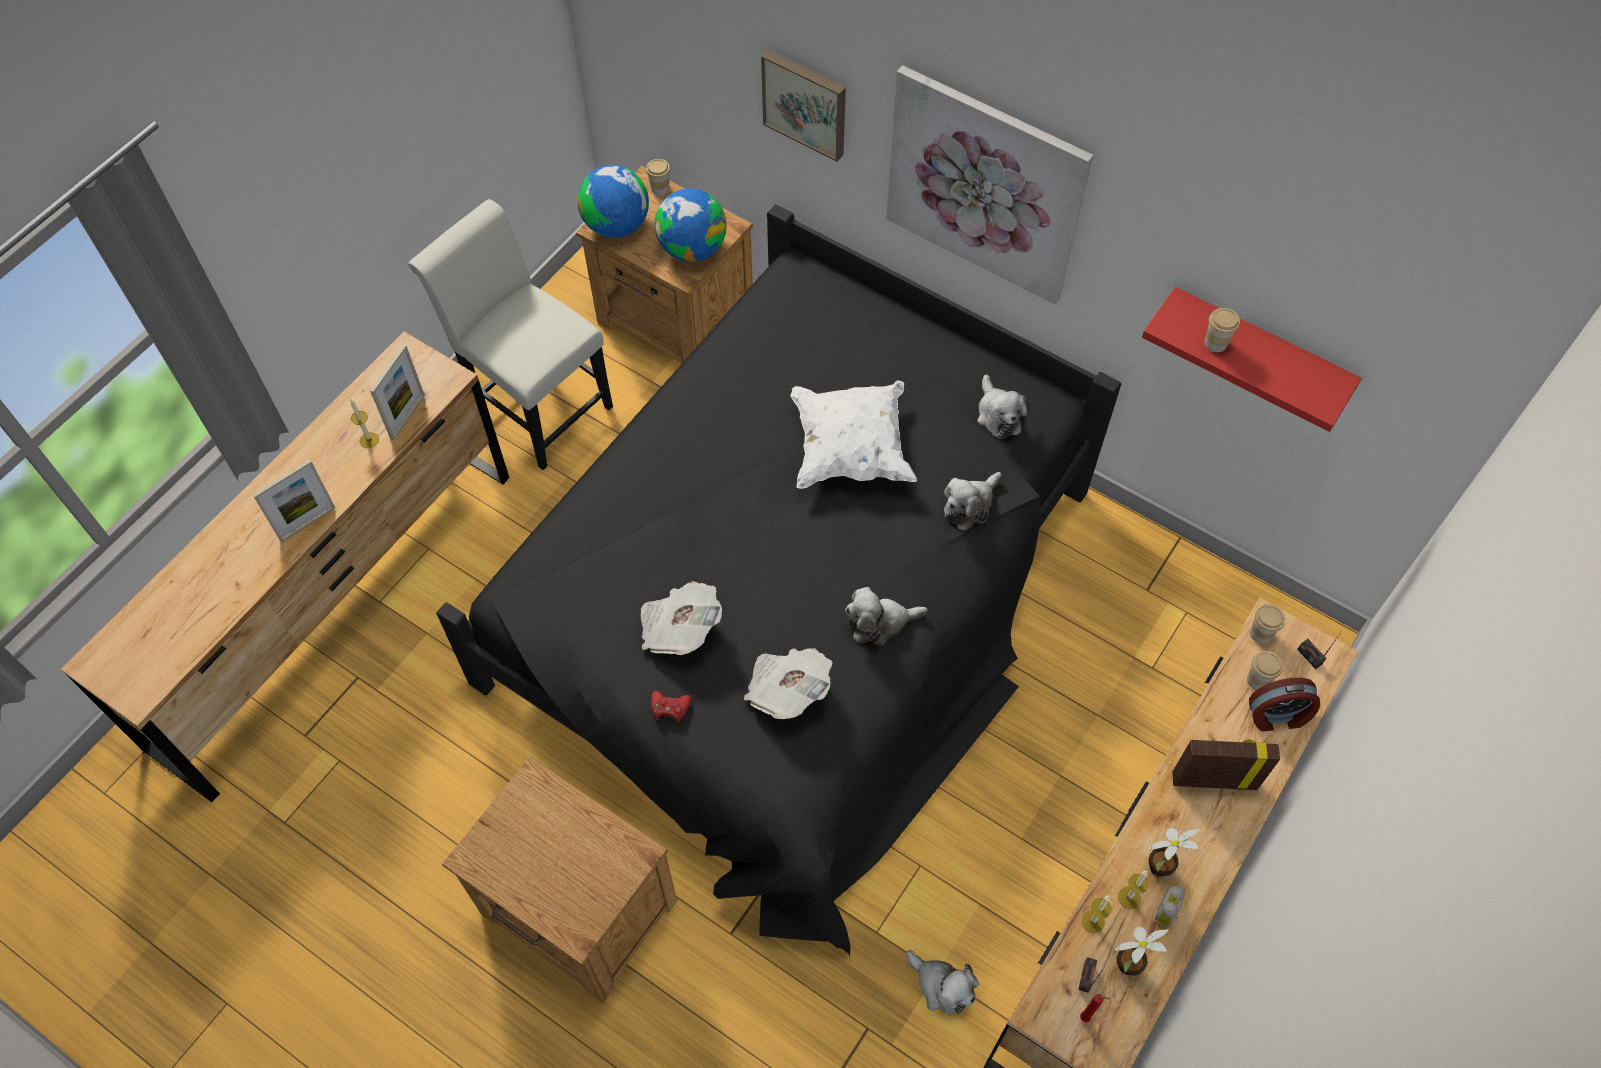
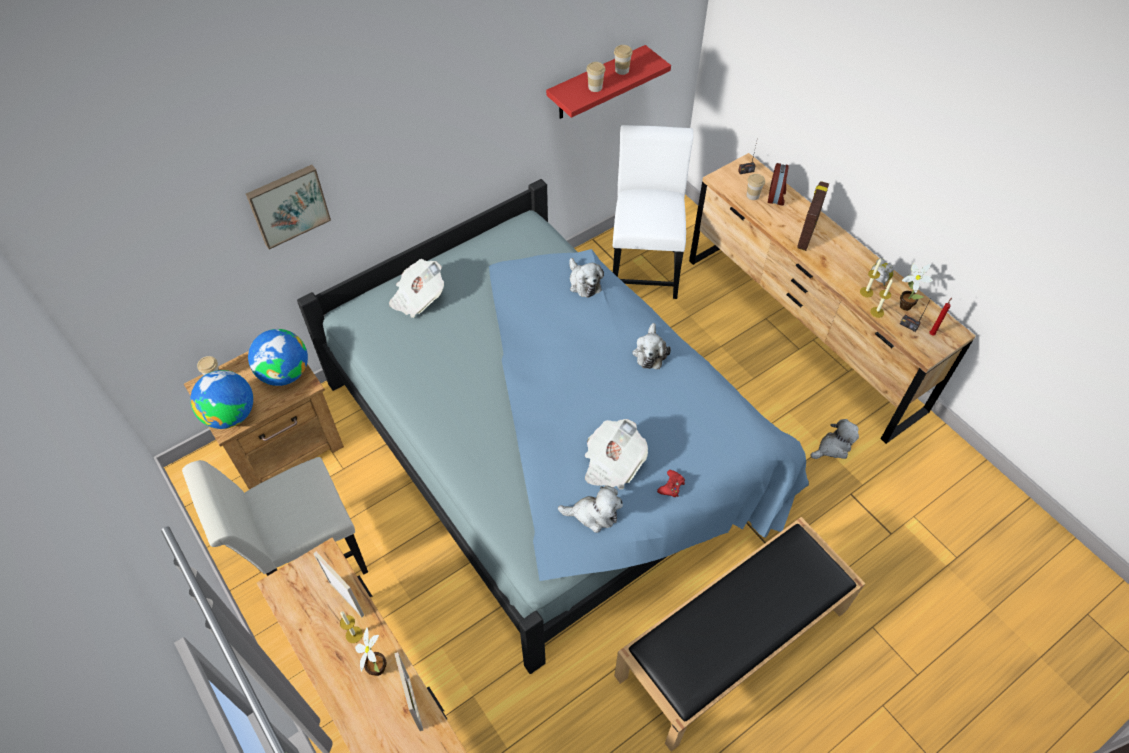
camera: 70 degrees left, 5 degrees down
black bed [436,204,1121,956] -> blue bed [297,179,809,674]
brown nightstand [442,756,677,1002] -> black bench [614,517,866,752]
newspaper [744,648,833,719] -> newspaper moved to [389,259,444,318]
white pillow [790,380,917,489] -> none
picture [886,65,1093,305] -> none
plush toy [977,375,1029,439] -> plush toy moved to [558,485,623,533]
potted plant [1148,828,1200,877] -> potted plant moved to [355,627,387,676]
cup [1250,604,1285,644] -> cup moved to [614,45,633,75]
none -> white chair [613,125,693,299]

